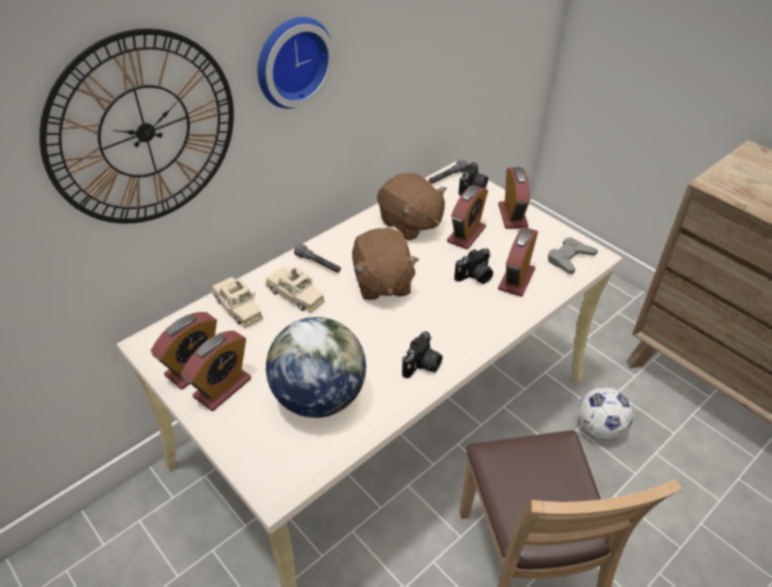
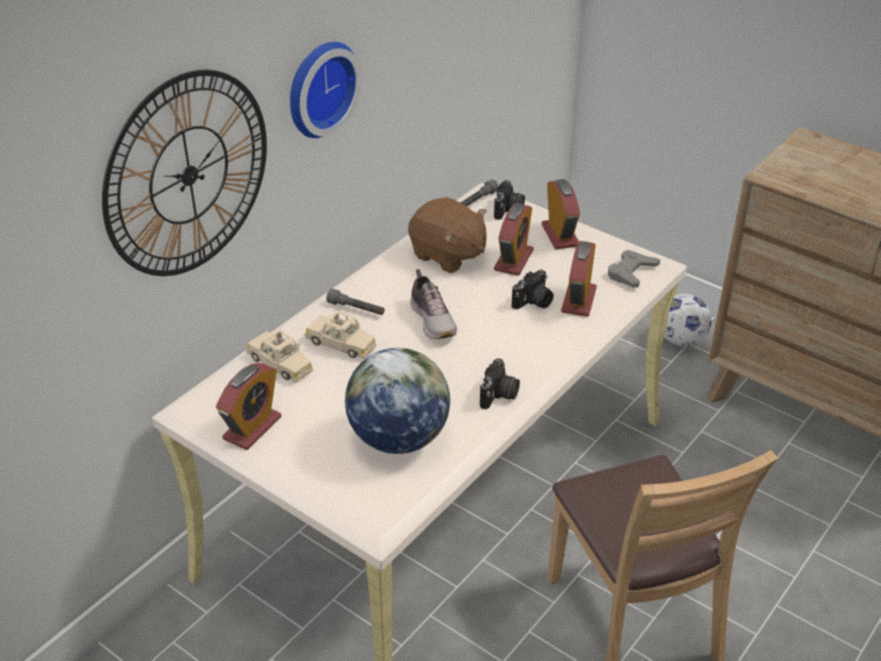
camera: 10 degrees left, 5 degrees down
alarm clock [181,331,251,411] -> none
brown plush toy [352,228,419,300] -> shoe [410,269,457,339]
football [579,387,633,440] -> football moved to [664,294,711,346]

